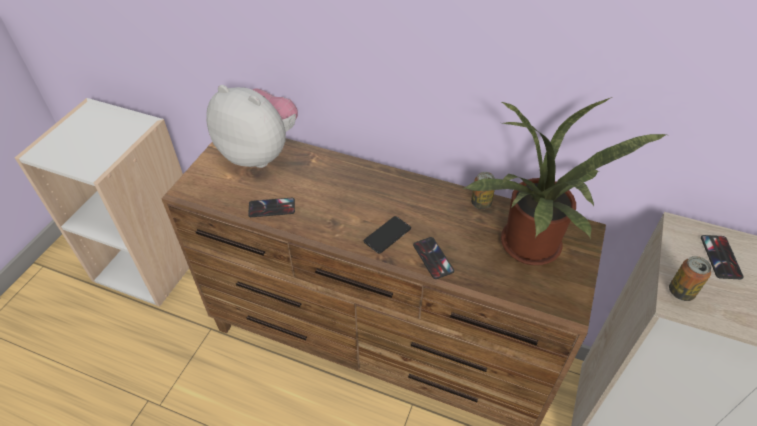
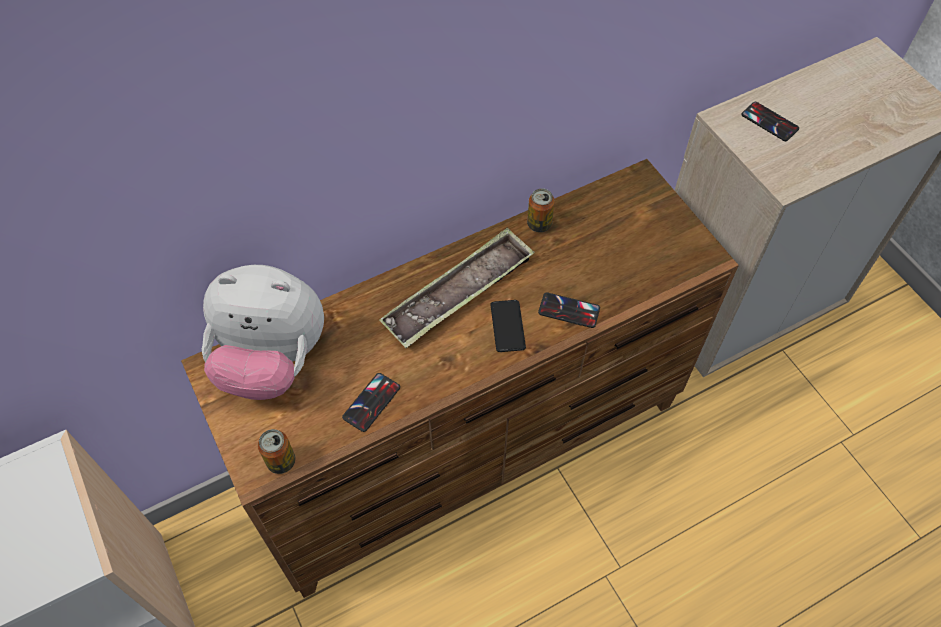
camera: 50 degrees left, 10 degrees up
plush toy [206,85,298,168] -> plush toy turned 150 degrees counterclockwise [202,265,324,400]
potted plant [464,97,666,265] -> none
can [669,256,711,301] -> can moved to [258,429,295,474]
none -> tray [379,228,534,348]

